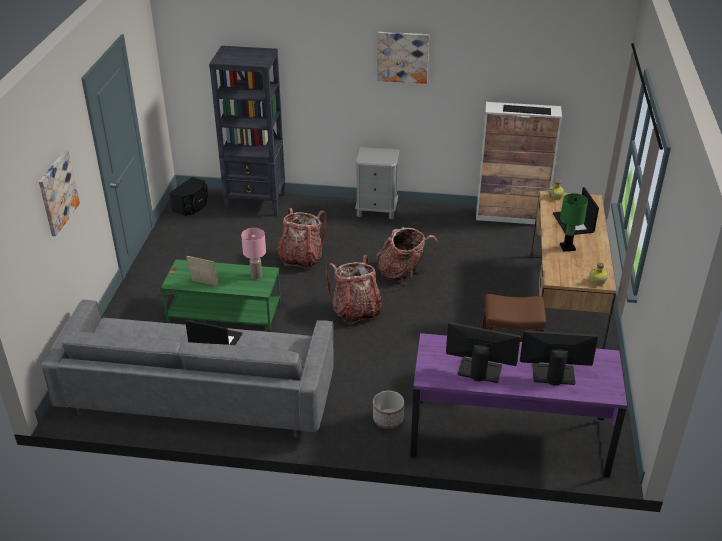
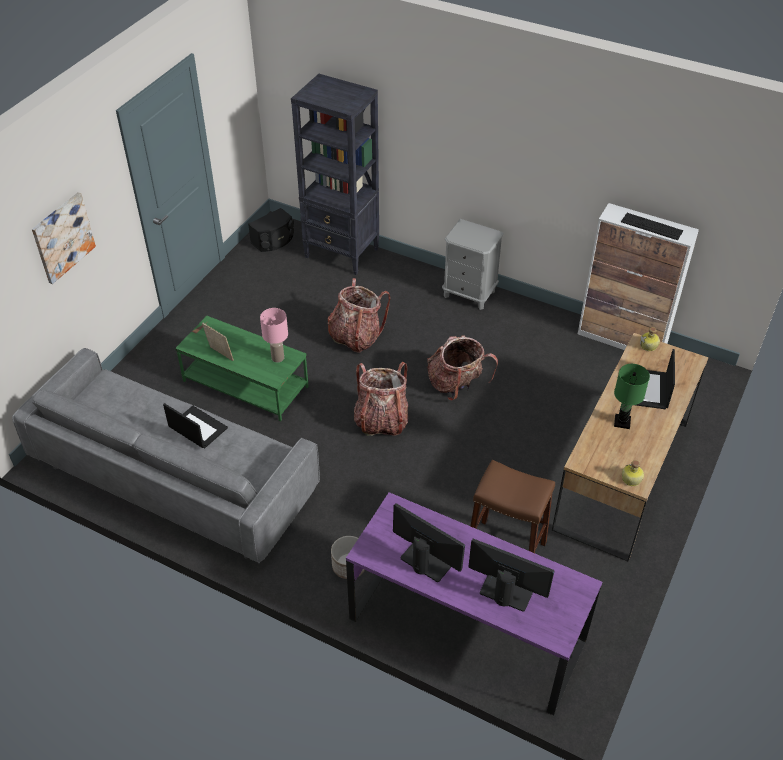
camera: 20 degrees right, 10 degrees up
picture [377,32,429,84] -> none

